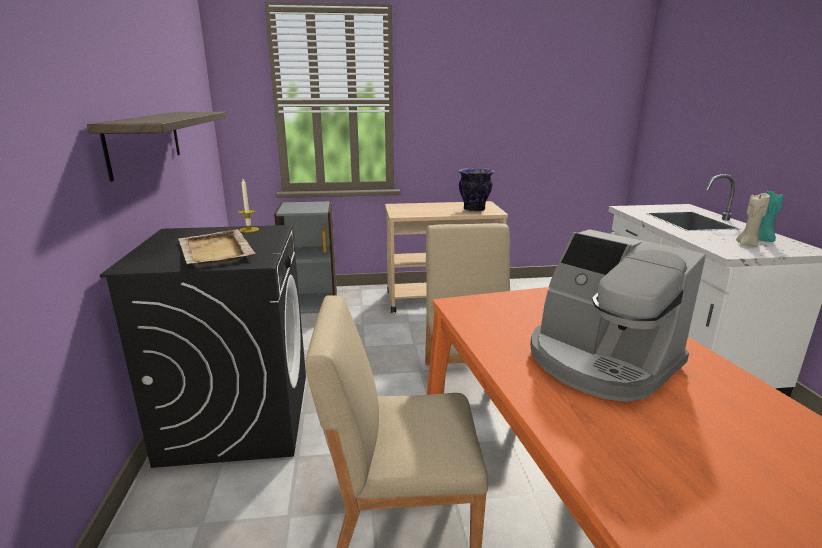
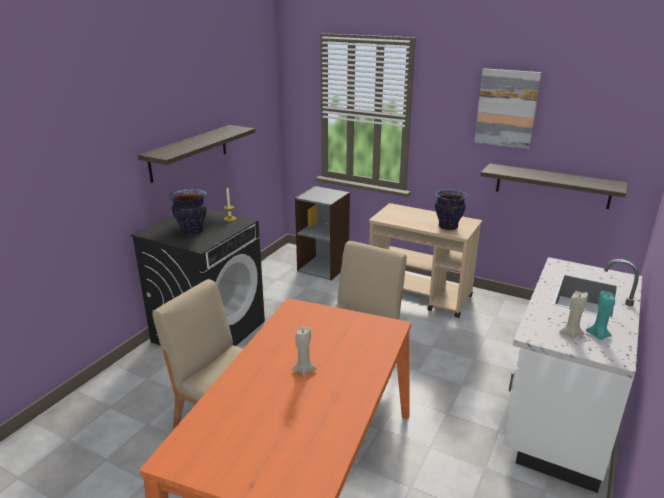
camera: 35 degrees right, 5 degrees up
beige tray [179,229,256,265] -> vase [169,189,207,236]
coffee machine [530,229,706,402] -> beige candle [292,326,317,376]
none -> picture [474,68,542,149]
none -> shelf [481,163,628,209]

